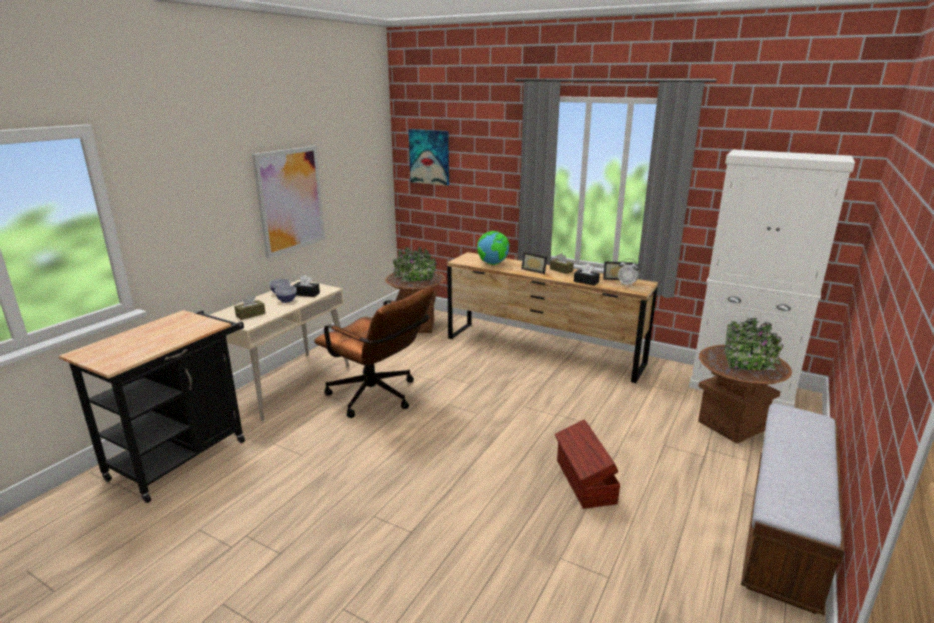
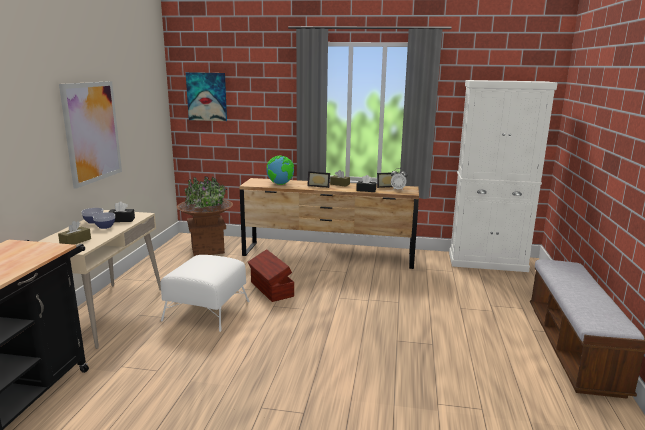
camera: 20 degrees left, 5 degrees down
brown office chair [314,287,434,418] -> white ottoman [161,255,250,332]
brown storage box [555,419,620,509] -> brown storage box moved to [248,249,294,302]
brown planter [698,318,792,444] -> none

